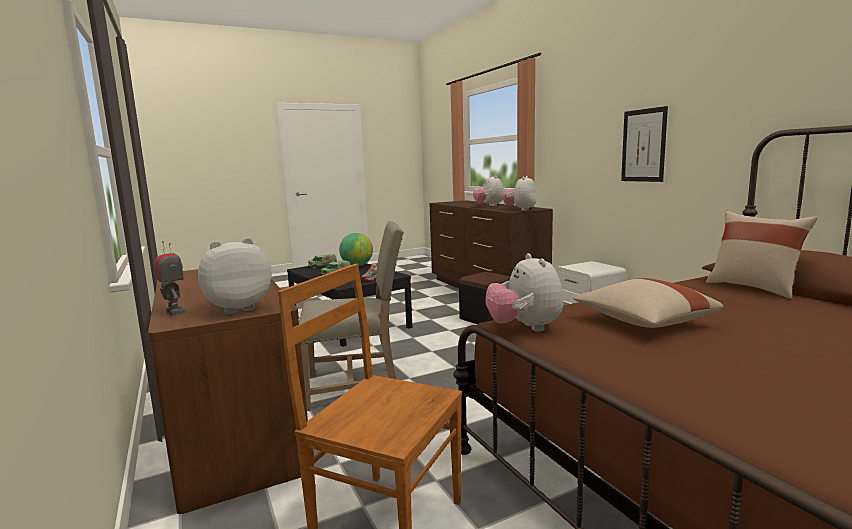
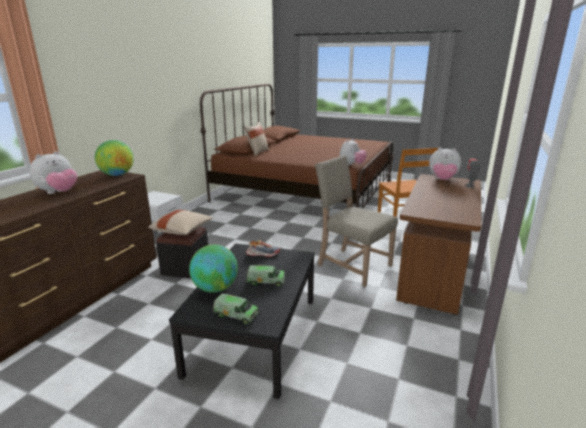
camera: 130 degrees left, 10 degrees up
plush toy [502,176,537,211] -> globe [95,140,134,176]
beige pillow [573,278,724,328] -> beige pillow moved to [148,210,213,235]
picture [621,106,668,182] -> none

